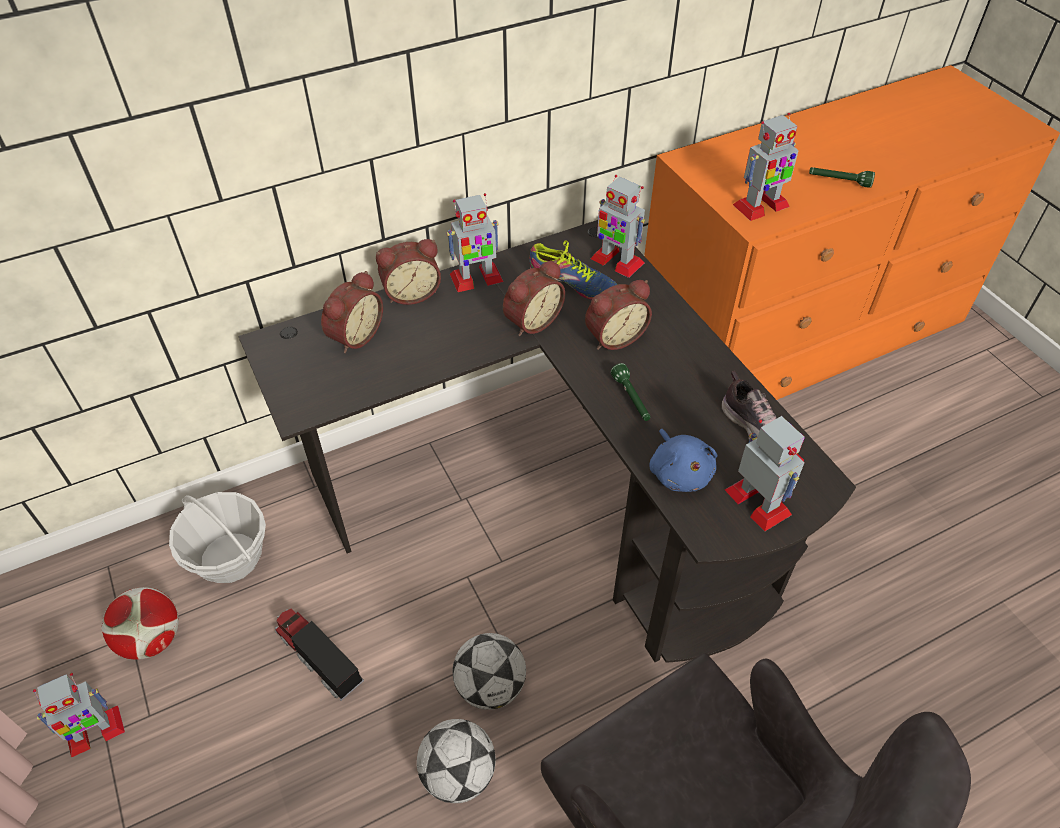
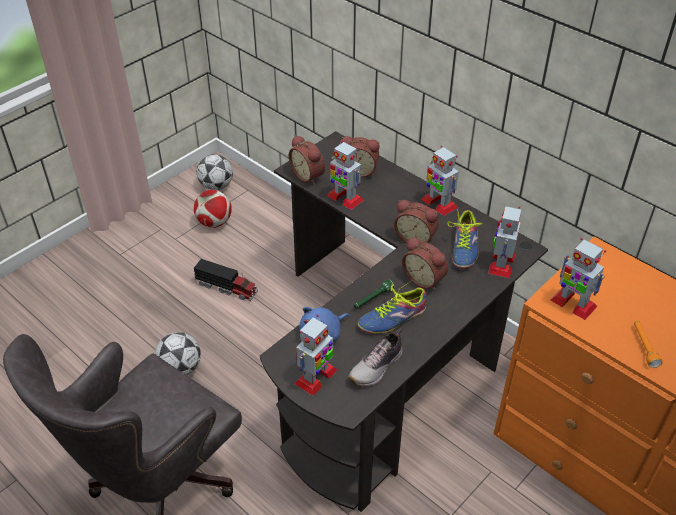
camera: 70 degrees right, 5 degrees down
toy robot [33,673,125,758] -> toy robot moved to [327,141,364,210]
basket [169,492,266,583] -> none
toy truck [275,608,364,701] -> toy truck turned 90 degrees clockwise [194,259,258,301]
alarm clock [376,239,441,305] -> alarm clock moved to [289,135,325,185]
football [452,633,526,710] -> football moved to [197,154,233,190]
green flashlight [809,167,875,188] -> orange flashlight [634,320,662,368]
none -> shoe [358,280,427,334]

